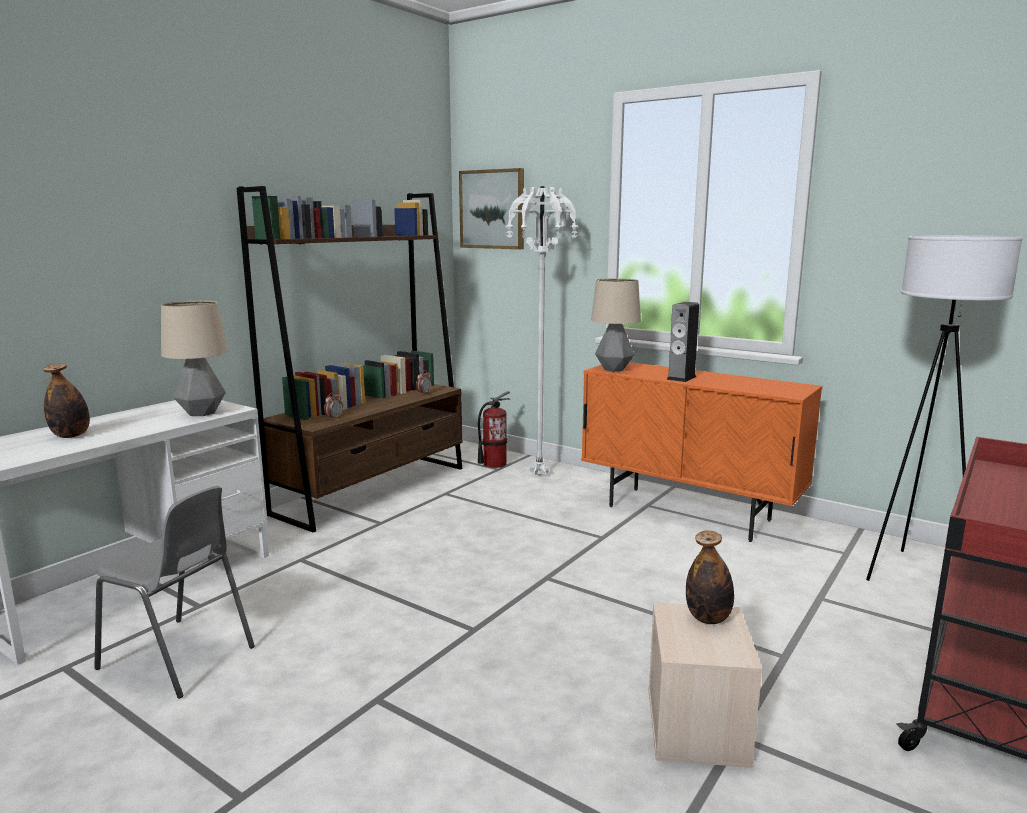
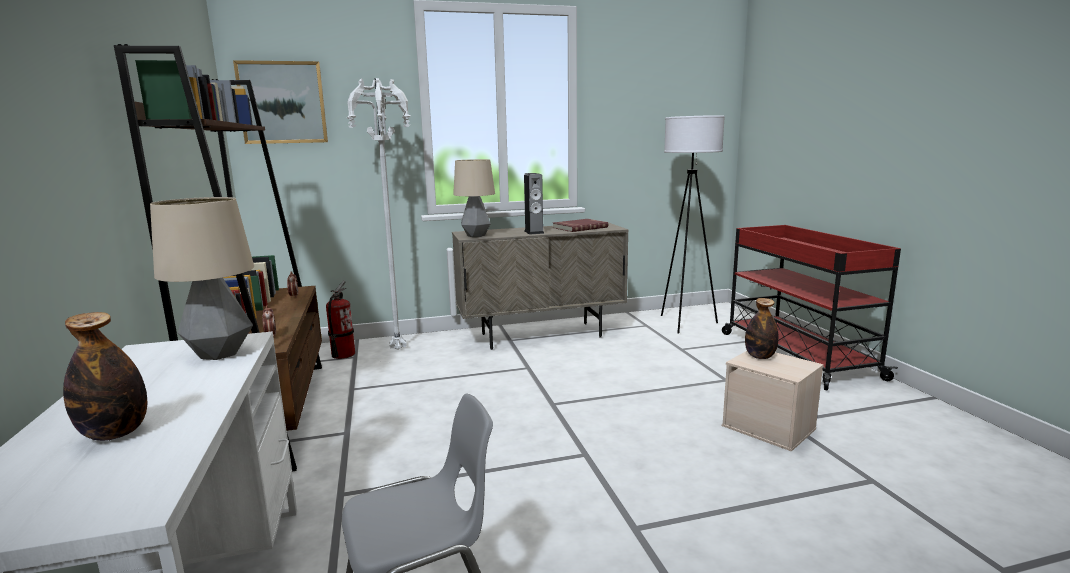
camera: 50 degrees left, 0 degrees up
orange cabinet [581,362,822,542] -> beige cabinet [452,222,629,350]
none -> red book [553,219,608,232]

